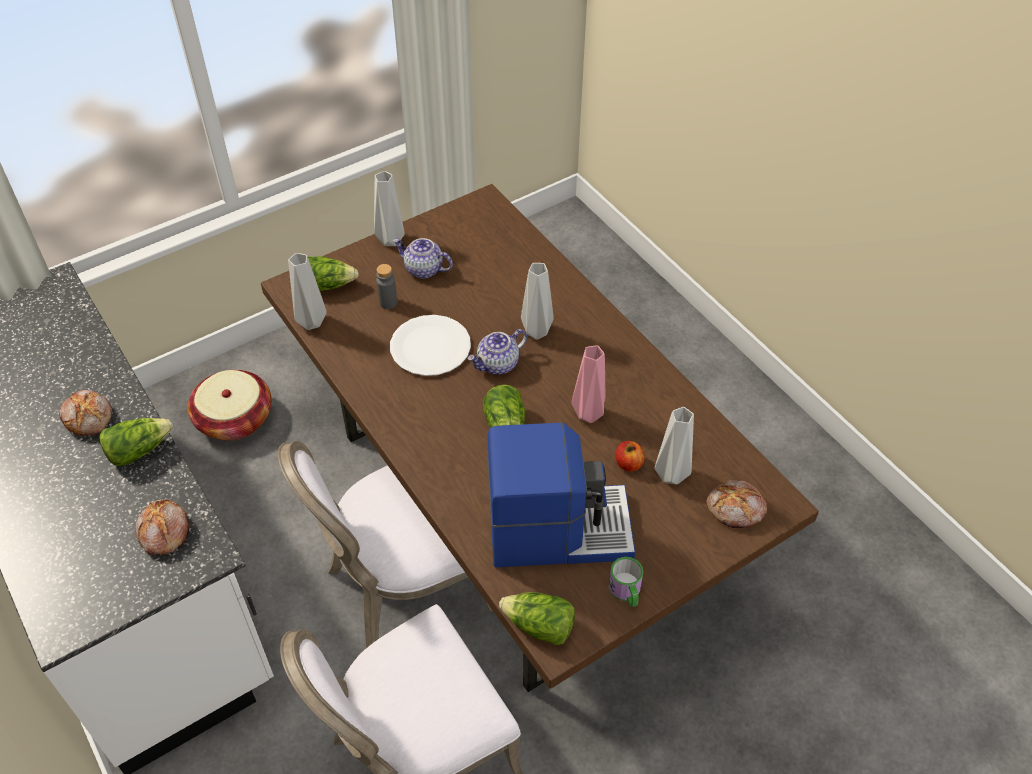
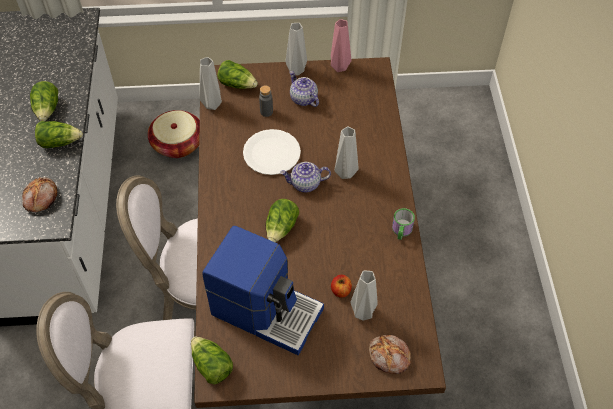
camera: 30 degrees right, 5 degrees up
bread [59,390,112,436] -> lettuce [30,81,58,121]
pink vase [571,345,605,423] -> pink vase moved to [331,19,351,72]
mug [609,557,643,607] -> mug moved to [392,208,415,240]

